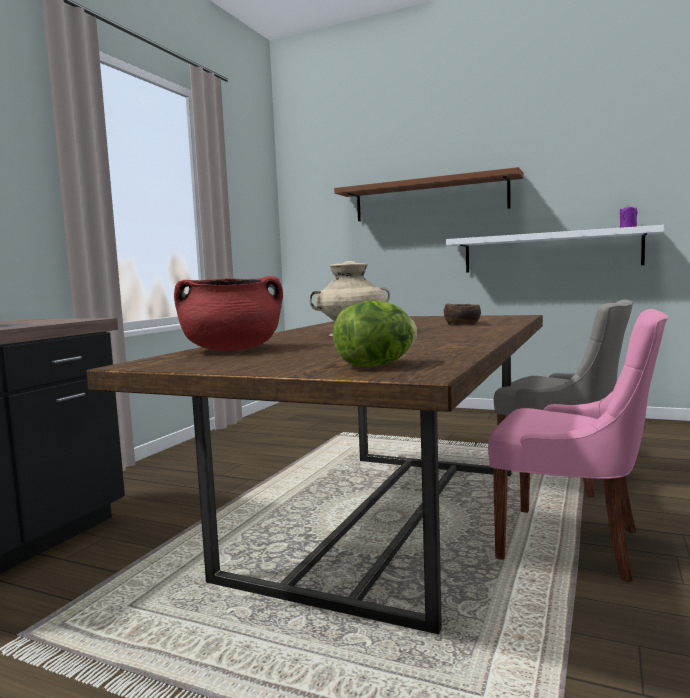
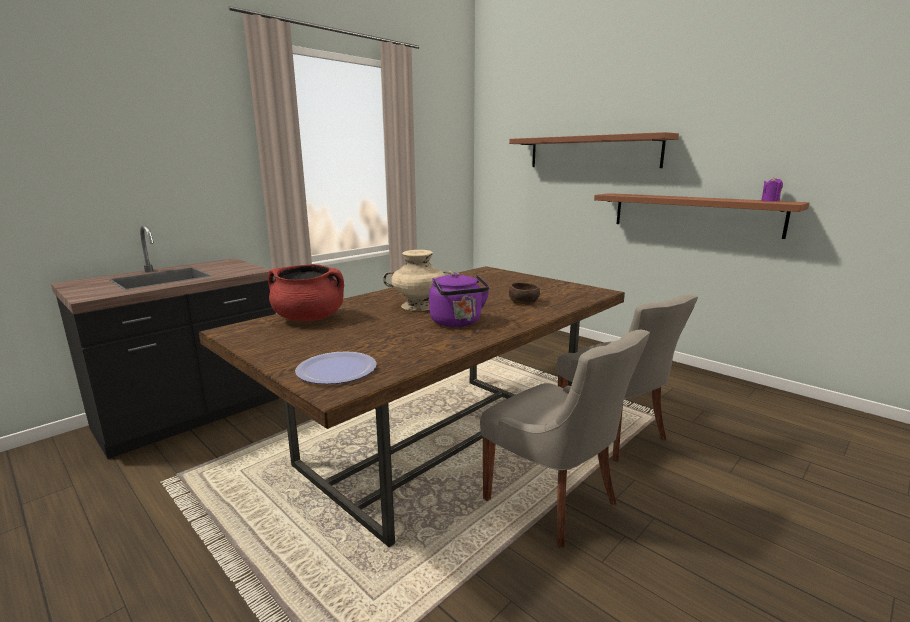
camera: 20 degrees right, 10 degrees up
lettuce [333,300,418,367] -> plate [295,351,377,384]
white shelf [446,225,664,272] -> brown shelf [594,193,809,239]
pink chair [488,309,668,582] -> grey chair [480,330,650,548]
none -> purple kettle [429,272,490,327]

